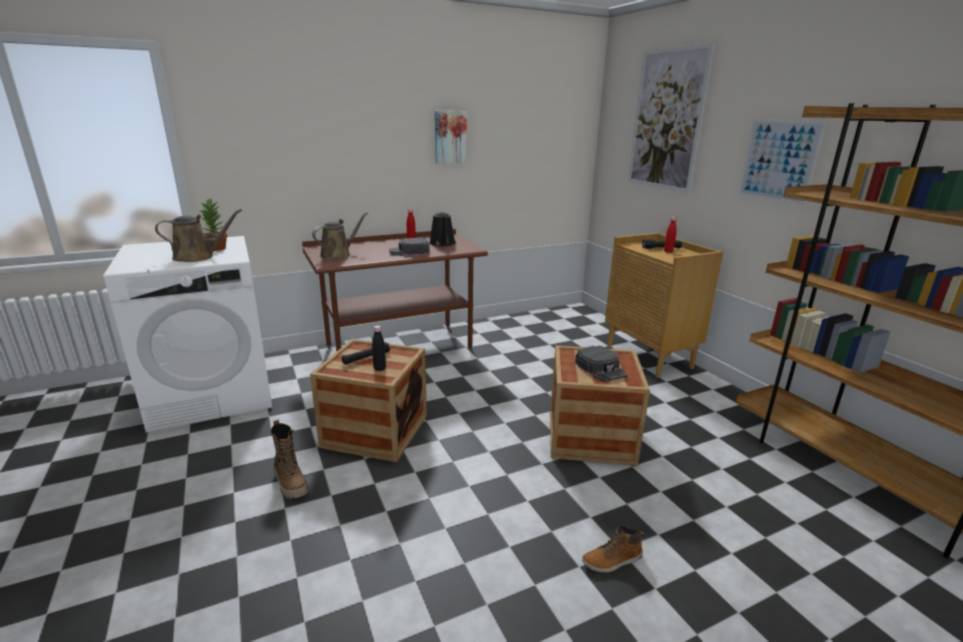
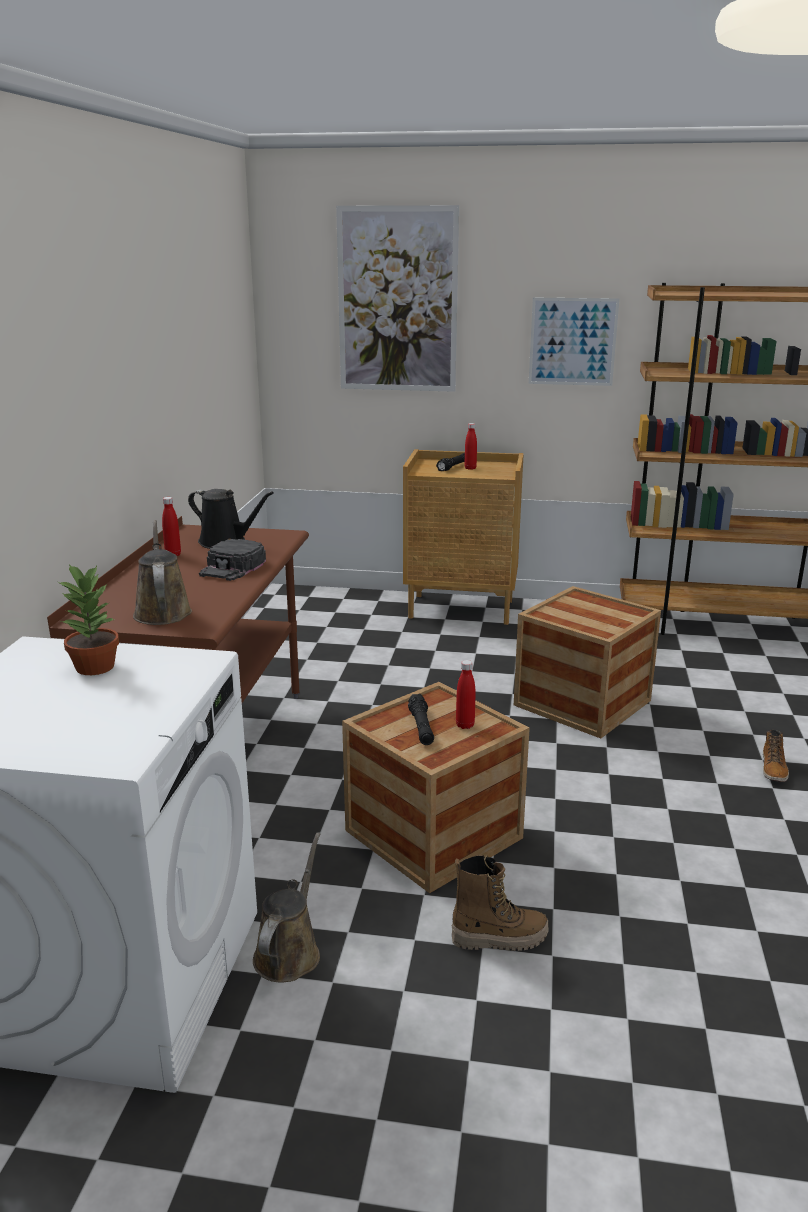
camera: 55 degrees left, 0 degrees up
brown watering can [155,209,242,262] -> brown watering can moved to [253,832,320,982]
black bottle [372,325,386,371] -> red bottle [456,660,476,729]
picture [435,111,467,164] -> none
black cap [575,346,627,382] -> none

